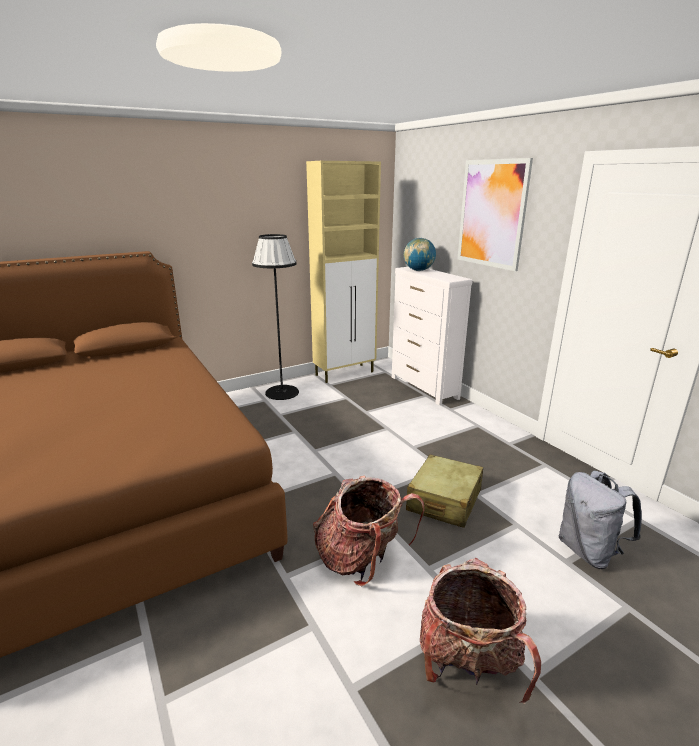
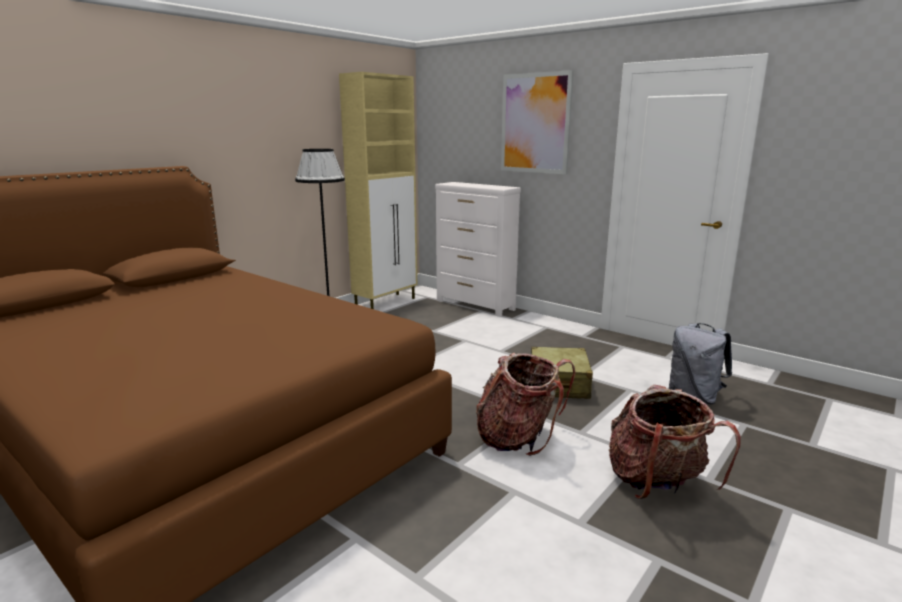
camera: 20 degrees left, 5 degrees down
globe [404,238,436,271] -> none

